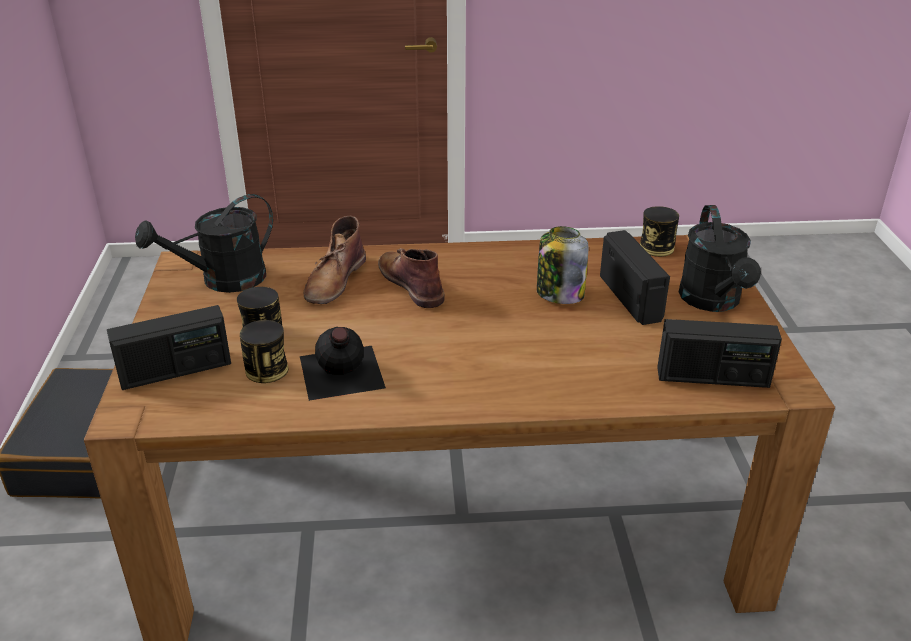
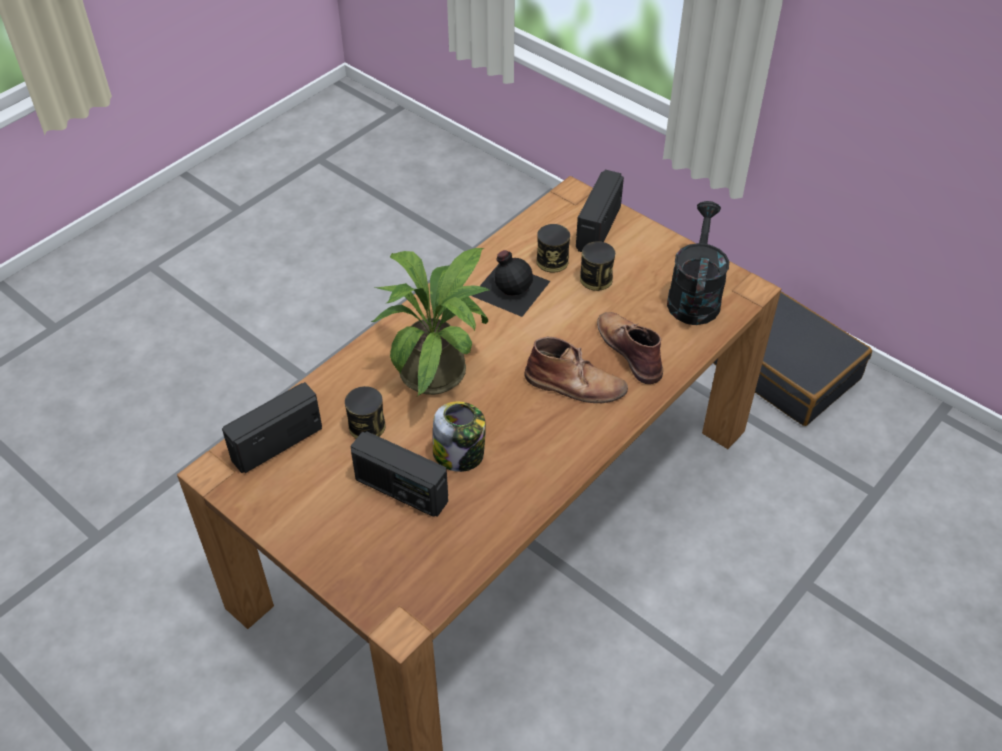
camera: 135 degrees right, 15 degrees up
can [640,206,679,257] -> can moved to [345,386,386,439]
black watering can [679,205,761,312] -> none
none -> potted plant [371,248,489,396]

